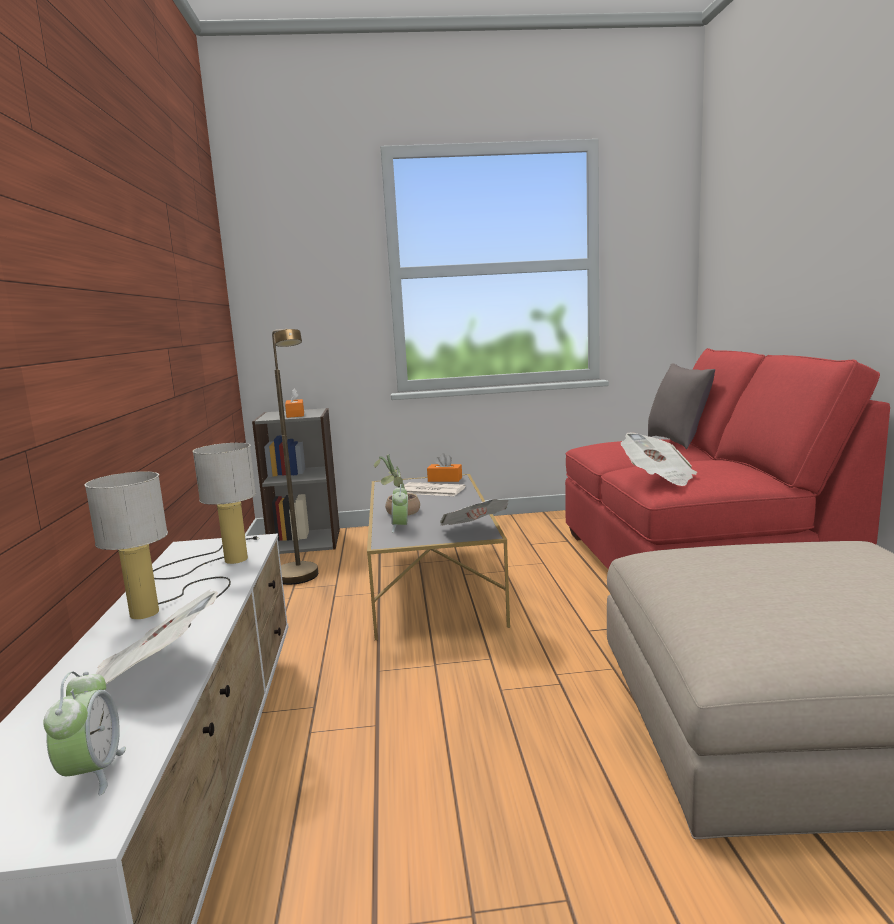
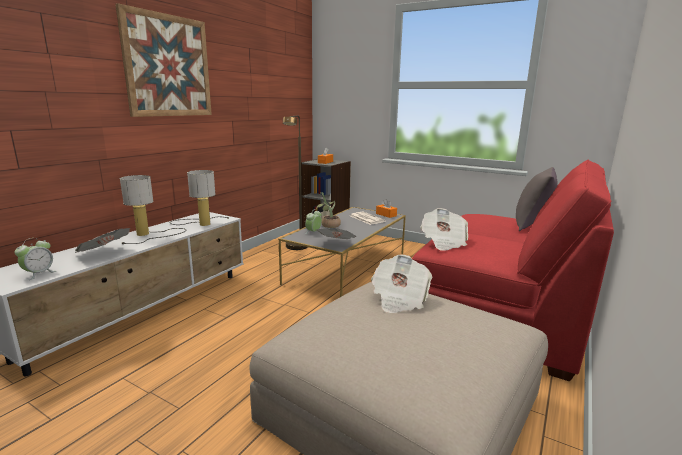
camera: 35 degrees right, 5 degrees up
none -> picture [115,3,212,117]
none -> newspaper [371,254,432,313]

